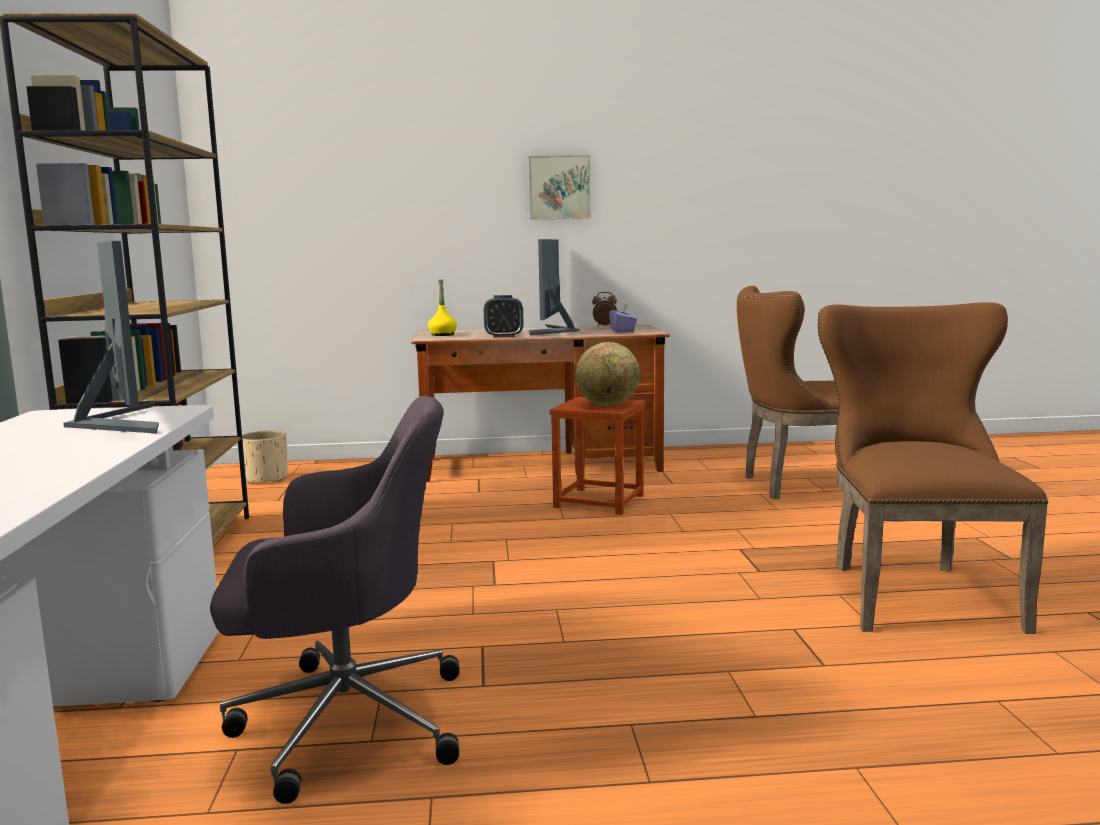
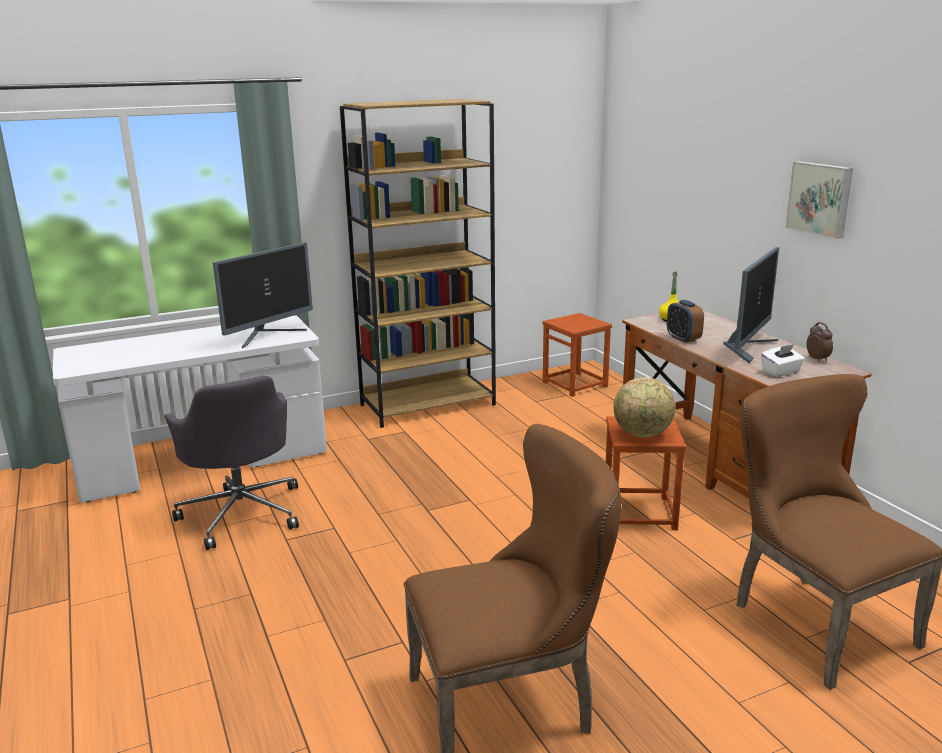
camera: 70 degrees right, 10 degrees up
beige planter [242,430,288,484] -> brown stool [542,313,612,397]
monitor [528,239,579,335] -> monitor turned 135 degrees clockwise [723,247,779,363]
purple tissue box [609,304,637,333] -> white tissue box [761,344,805,377]

